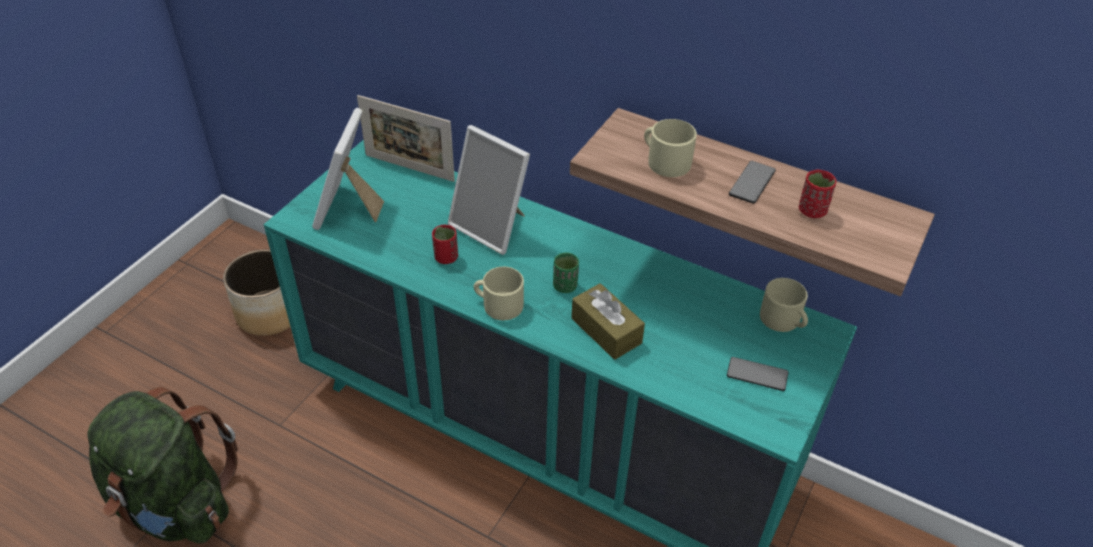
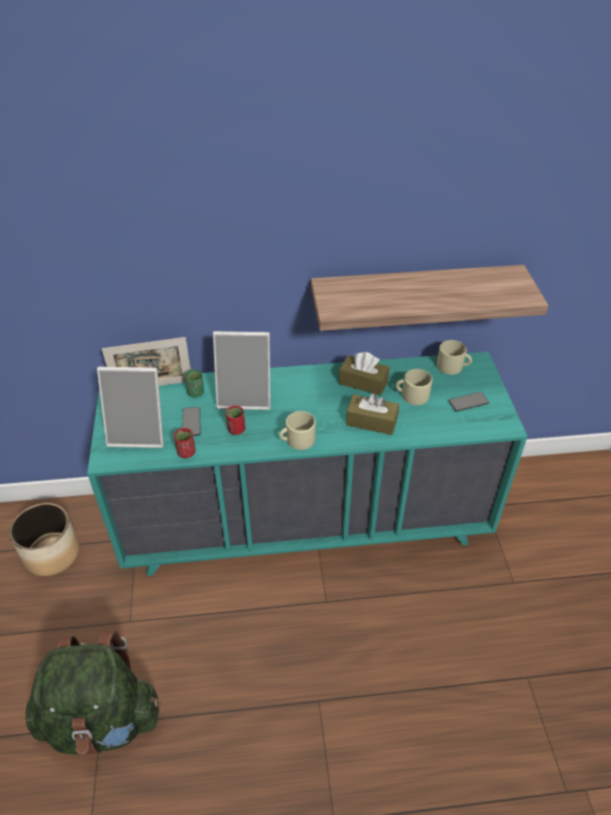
camera: 35 degrees left, 0 degrees up
picture frame [312,108,384,230] -> picture frame turned 60 degrees counterclockwise [97,367,164,448]
green cup [553,252,579,293] -> green cup moved to [185,370,204,398]
beige mug [644,119,697,177] -> beige mug moved to [396,369,432,405]
phone [729,161,776,204] -> phone moved to [182,407,200,436]
red cup [799,170,837,218] -> red cup moved to [174,428,196,458]
none -> brown tissue box [339,352,390,396]

